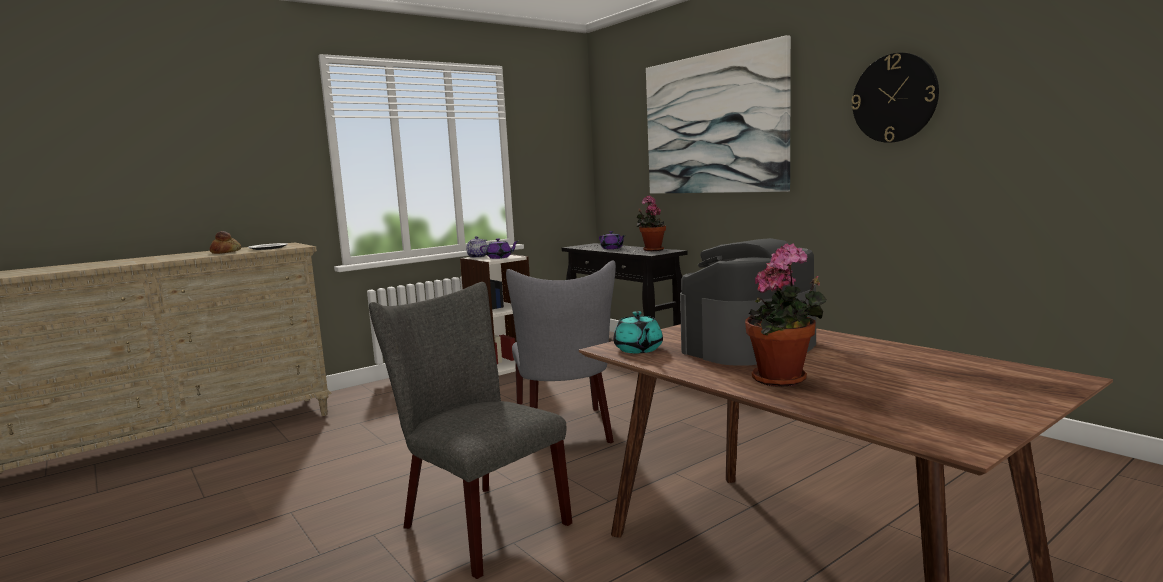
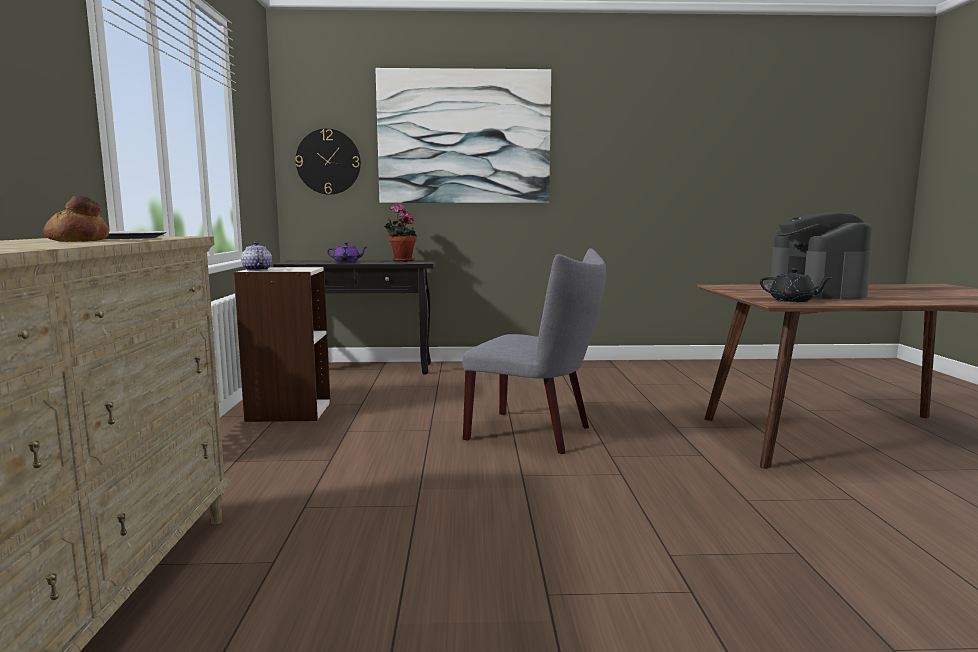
camera: 55 degrees left, 0 degrees up
grey chair [369,282,572,579] -> none
purple teapot [480,238,518,259] -> none
turquoise teapot [613,311,663,353] -> black teapot [760,269,833,302]
potted plant [745,244,827,387] -> none
wall clock [851,53,939,143] -> wall clock moved to [295,128,361,195]

